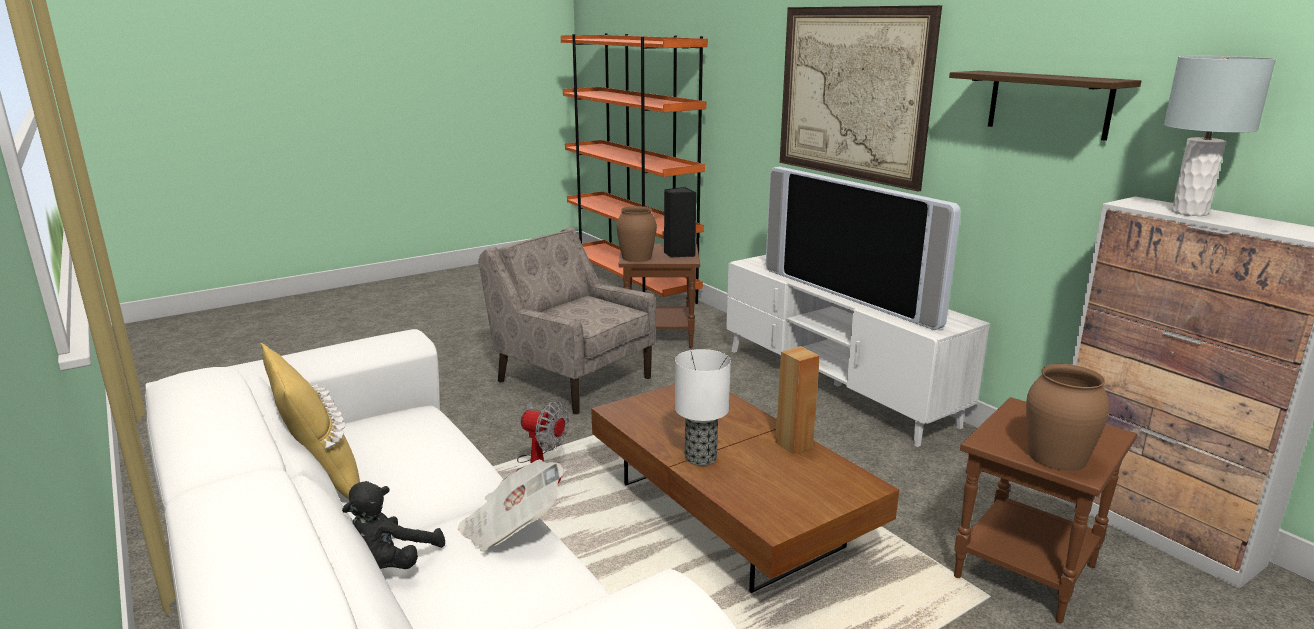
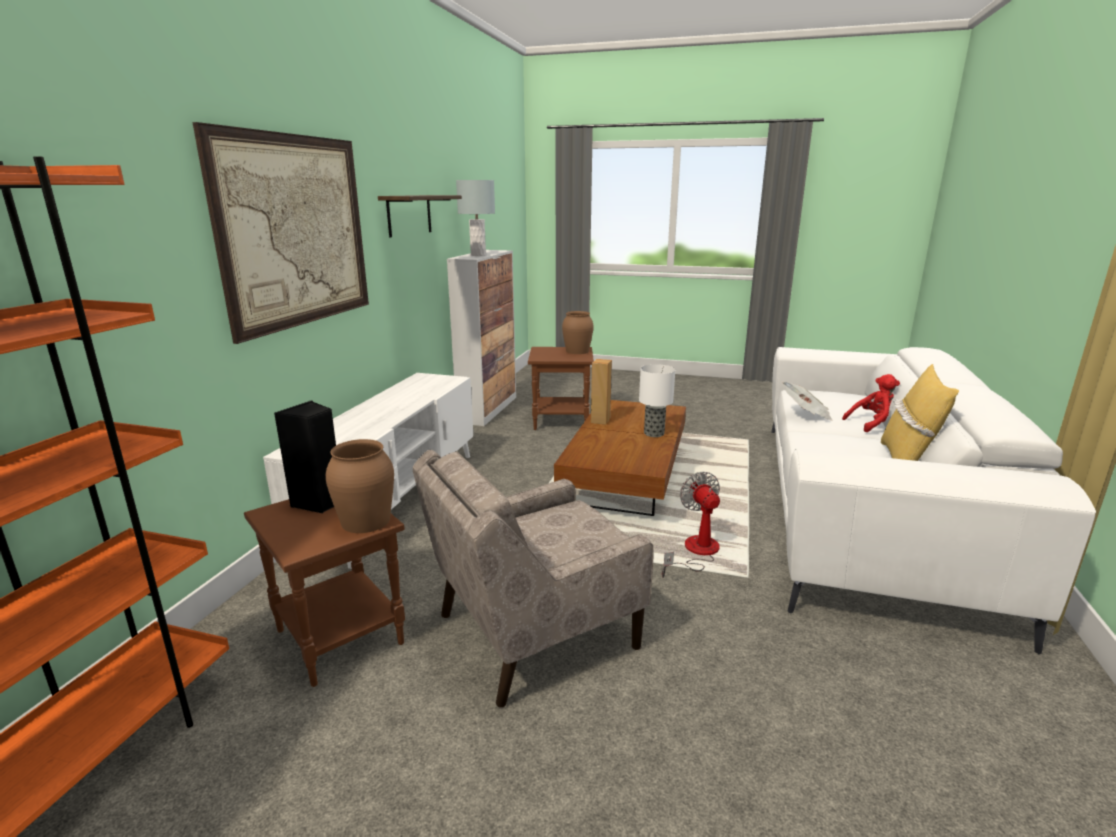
camera: 130 degrees left, 0 degrees up
black plush toy [342,481,445,569] -> red plush toy [842,374,900,432]
beige armchair [478,227,656,414] -> beige armchair turned 60 degrees clockwise [413,450,654,708]
television [766,167,961,330] -> none

